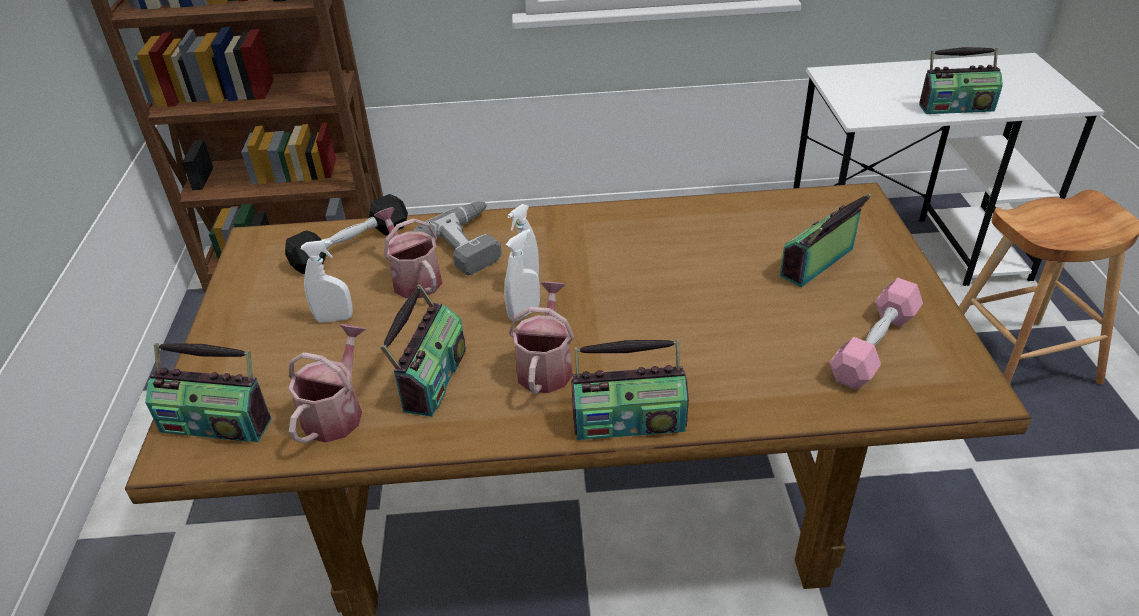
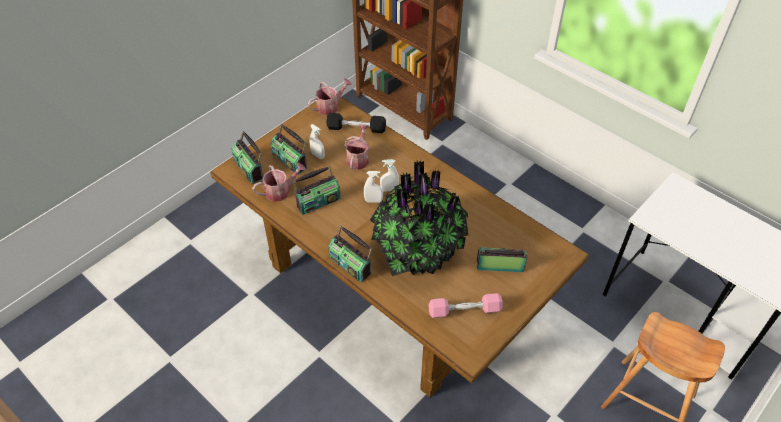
camera: 45 degrees right, 10 degrees up
power drill [412,202,502,276] -> none
watering can [509,282,574,394] -> watering can moved to [308,79,352,116]
radio [919,47,1003,114] -> radio moved to [271,124,307,175]
none -> potted plant [370,160,468,276]

